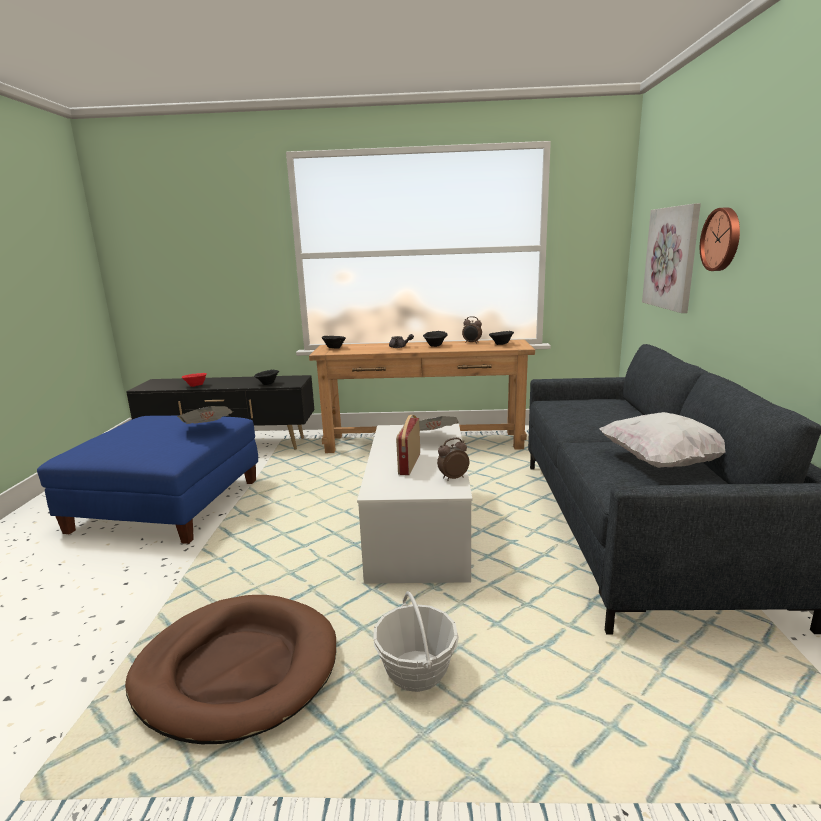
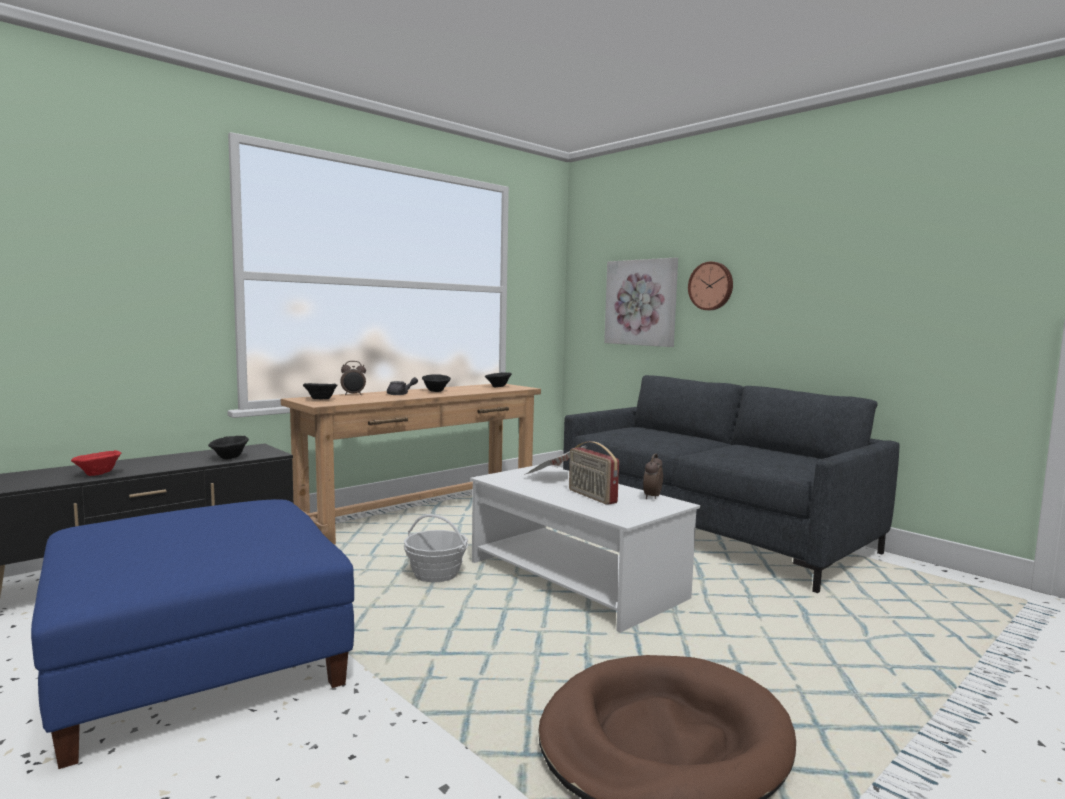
camera: 45 degrees left, 10 degrees down
newspaper [177,406,233,424] -> none
basket [373,591,459,692] -> basket moved to [404,514,468,582]
alarm clock [462,316,482,344] -> alarm clock moved to [340,361,366,395]
white pillow [599,412,726,468] -> none

